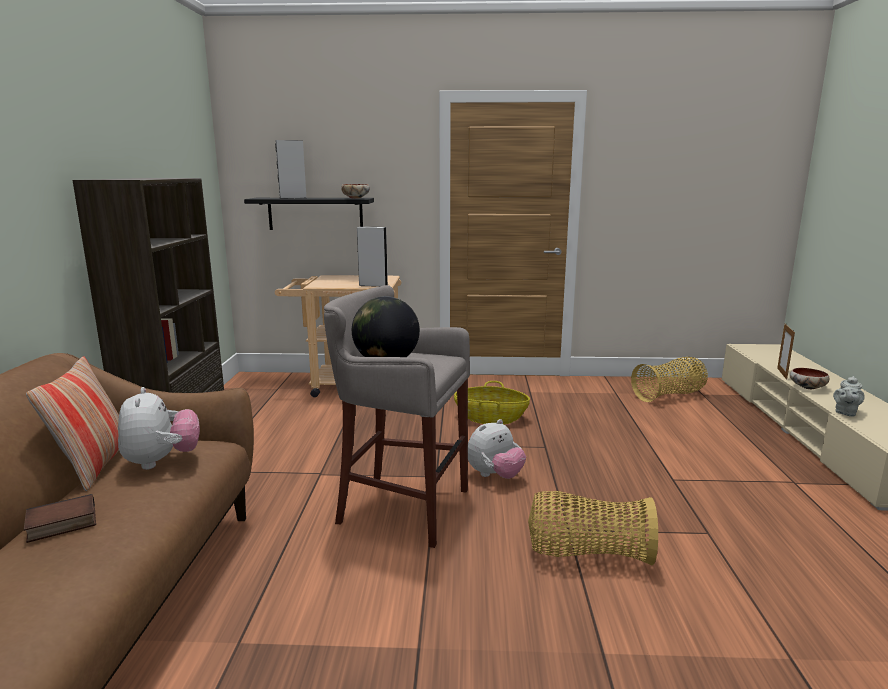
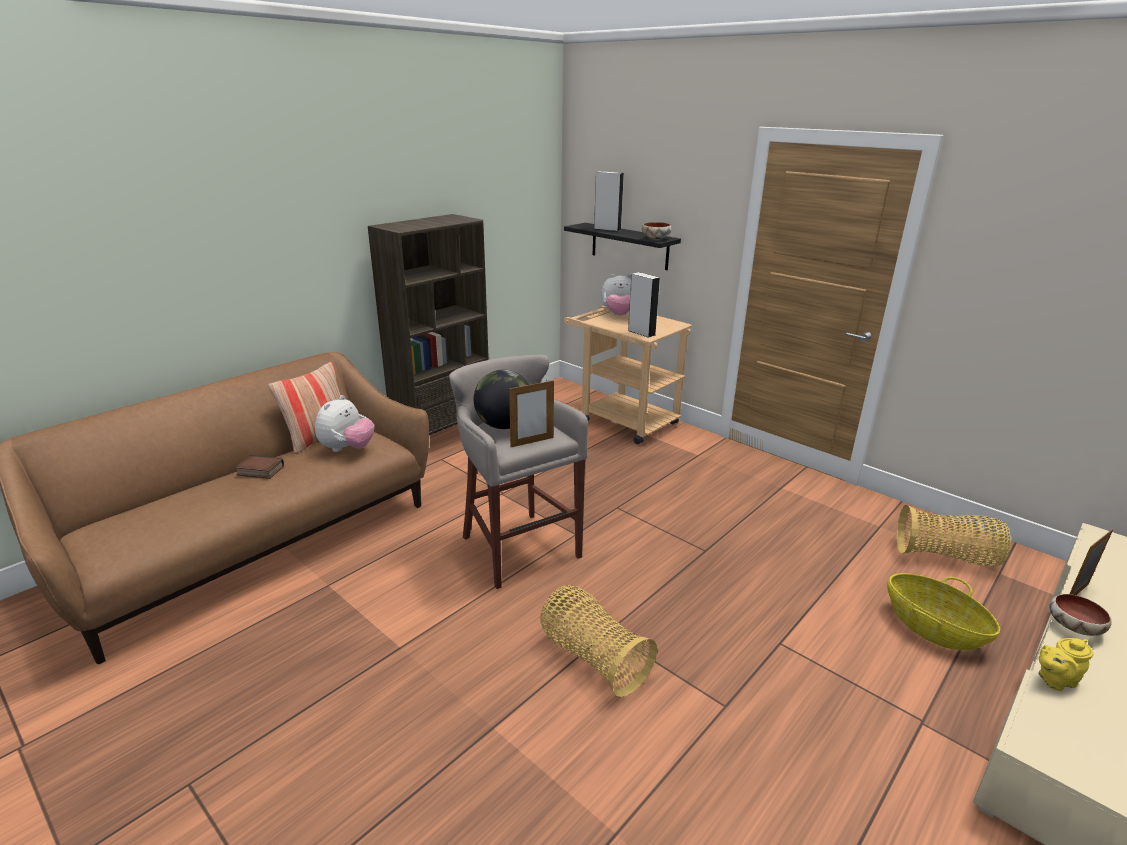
camera: 40 degrees right, 10 degrees up
basket [454,381,530,424] -> basket moved to [887,573,1000,650]
plush toy [468,419,526,479] -> plush toy moved to [601,274,631,315]
grey teapot [833,376,865,417] -> yellow teapot [1039,638,1093,691]
none -> picture frame [509,379,554,447]

